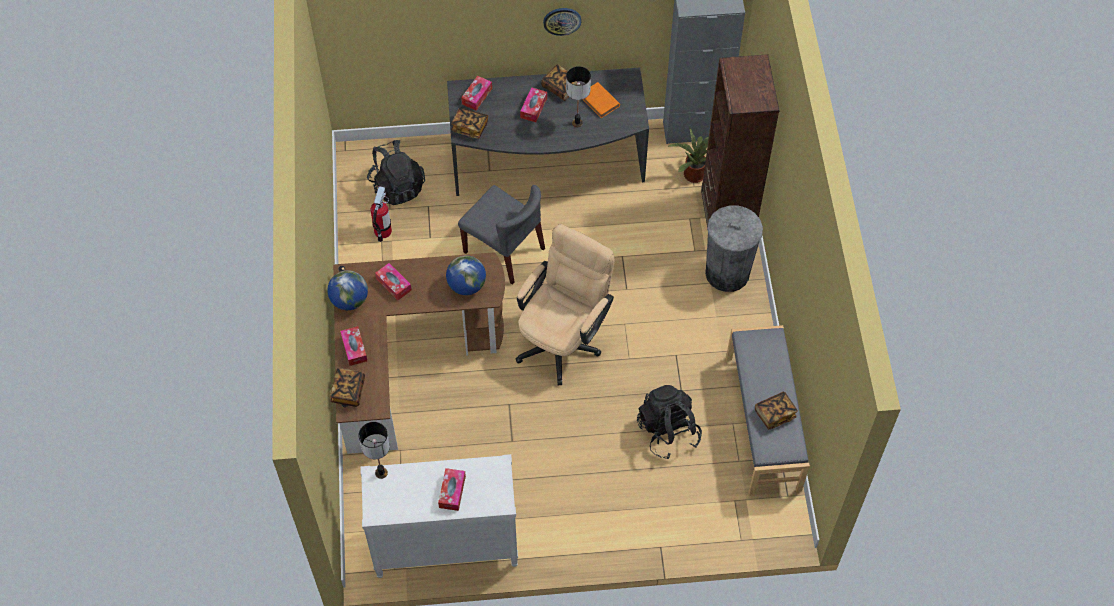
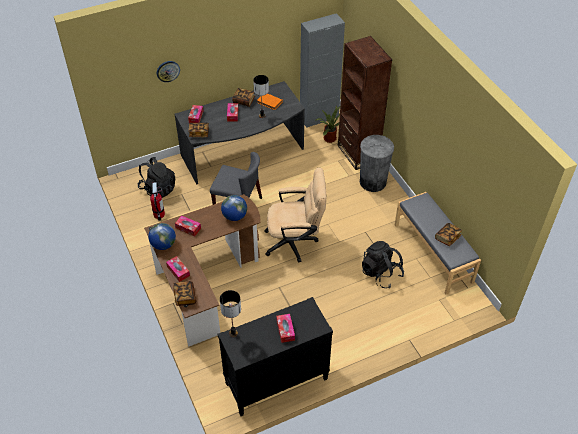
camera: 20 degrees left, 10 degrees down
white dresser [360,454,518,578] -> black dresser [217,297,333,416]
beige office chair [516,224,614,386] -> beige office chair turned 75 degrees clockwise [264,168,326,263]
wall clock [543,8,581,36] -> wall clock moved to [157,61,180,82]

